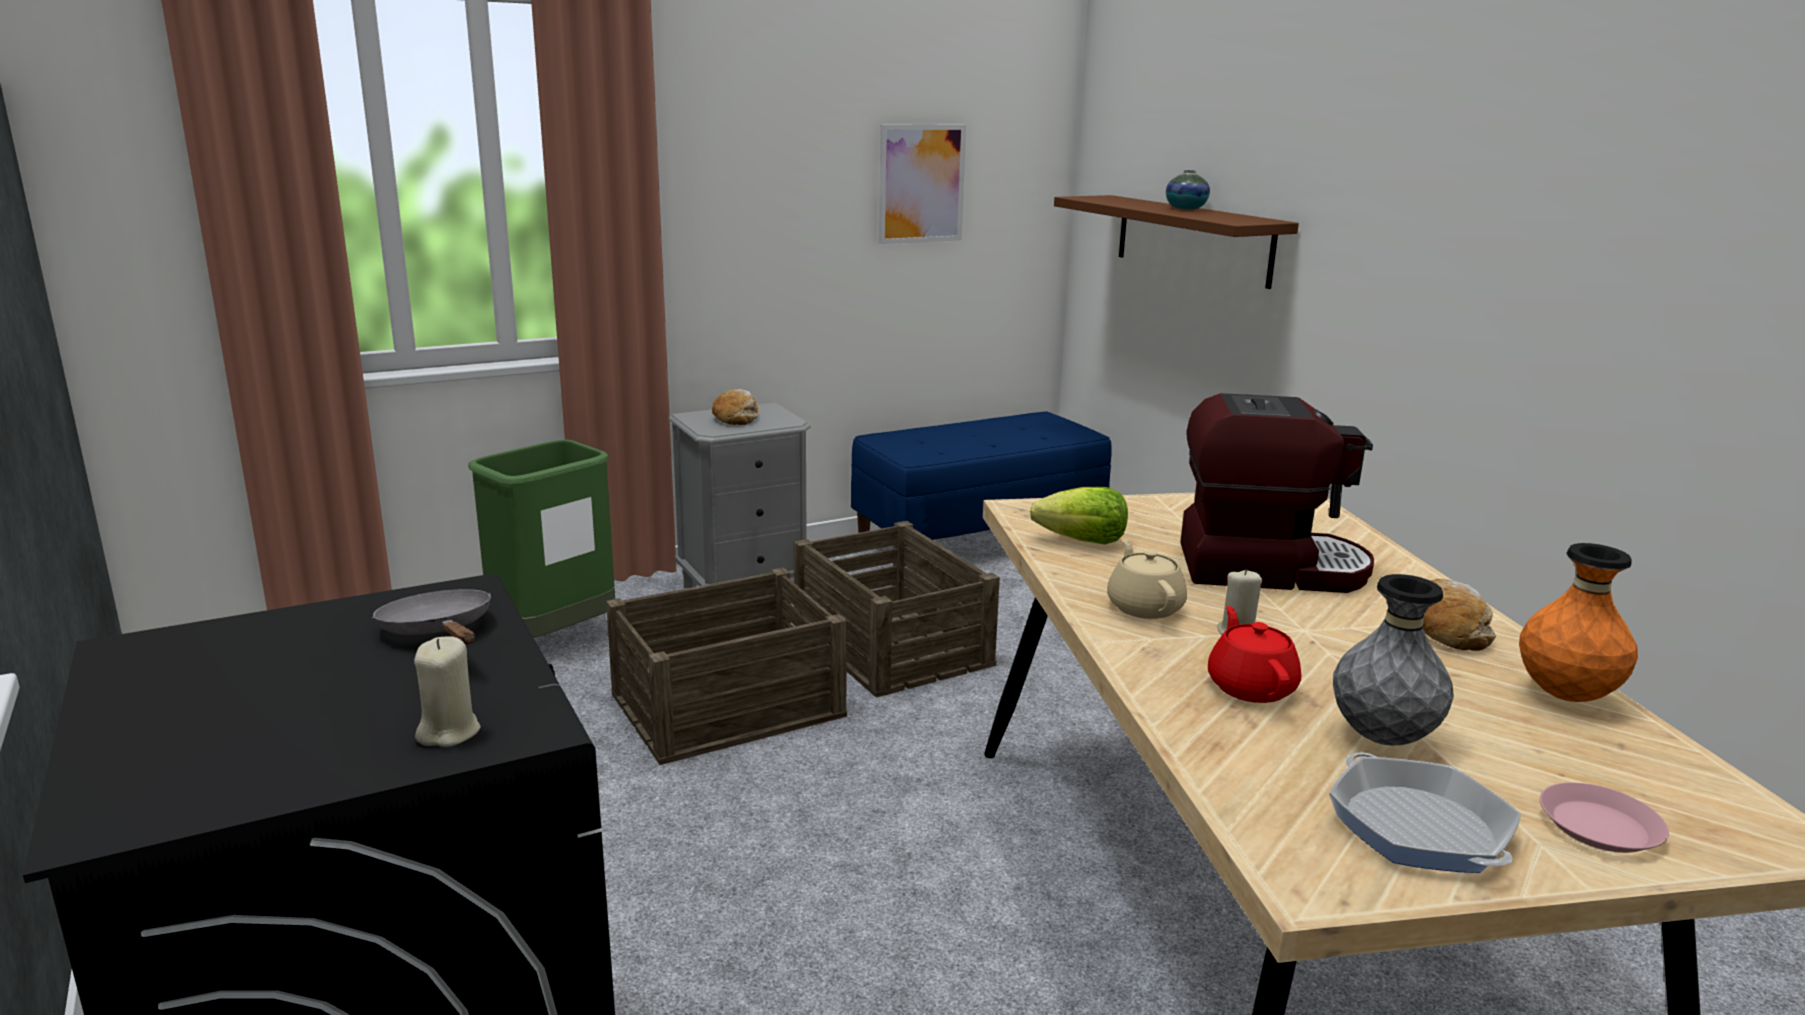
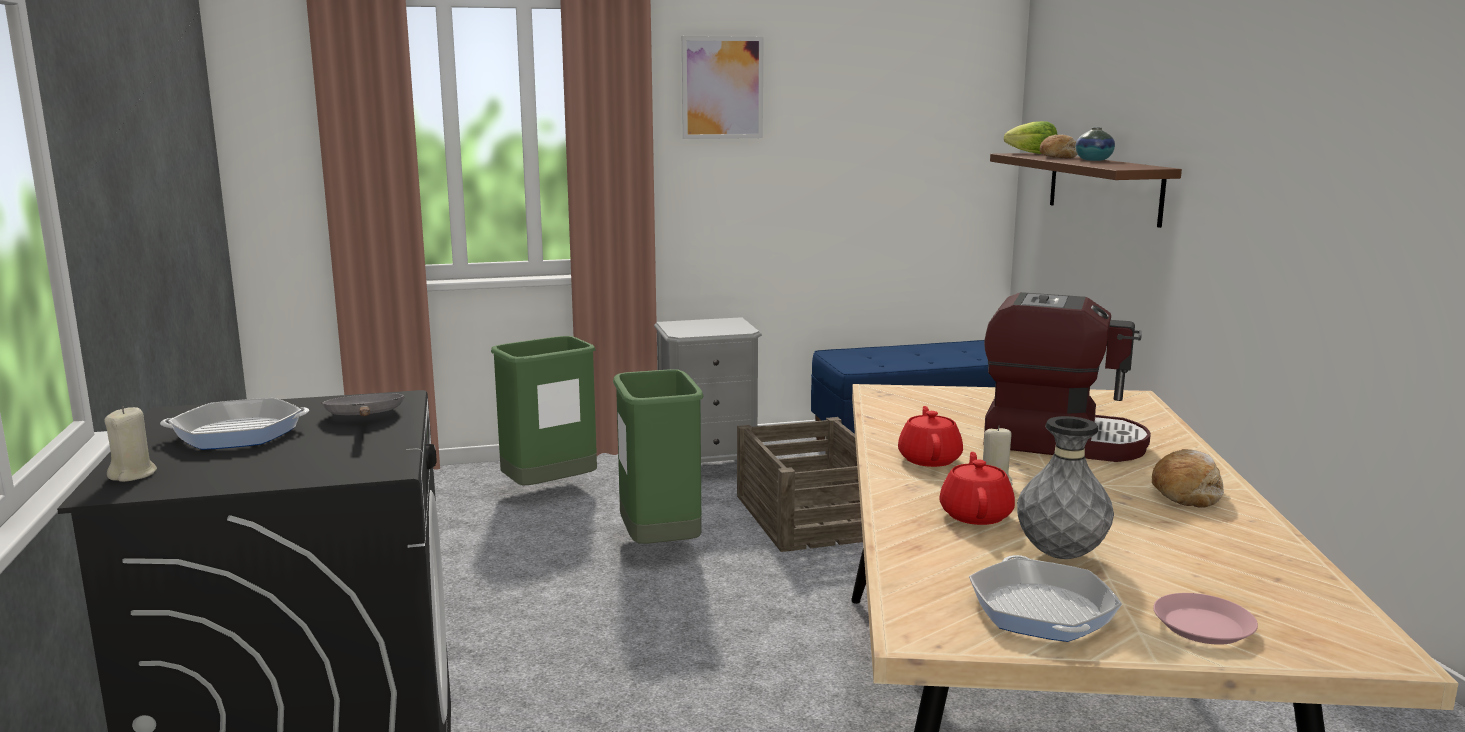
camera: 15 degrees right, 5 degrees down
beige candle [414,636,481,747] -> beige candle moved to [104,407,157,482]
crate [606,567,847,765] -> green trash can [613,369,703,544]
bread [712,389,759,425] -> bread moved to [1040,135,1077,158]
picture [879,124,966,244] -> picture moved to [682,36,764,139]
lettuce [1030,487,1128,544] -> lettuce moved to [1004,121,1057,154]
beige teapot [1107,539,1187,619] -> red teapot [898,406,963,467]
orange vase [1519,543,1638,702] -> none
none -> frying pan [160,398,309,450]

